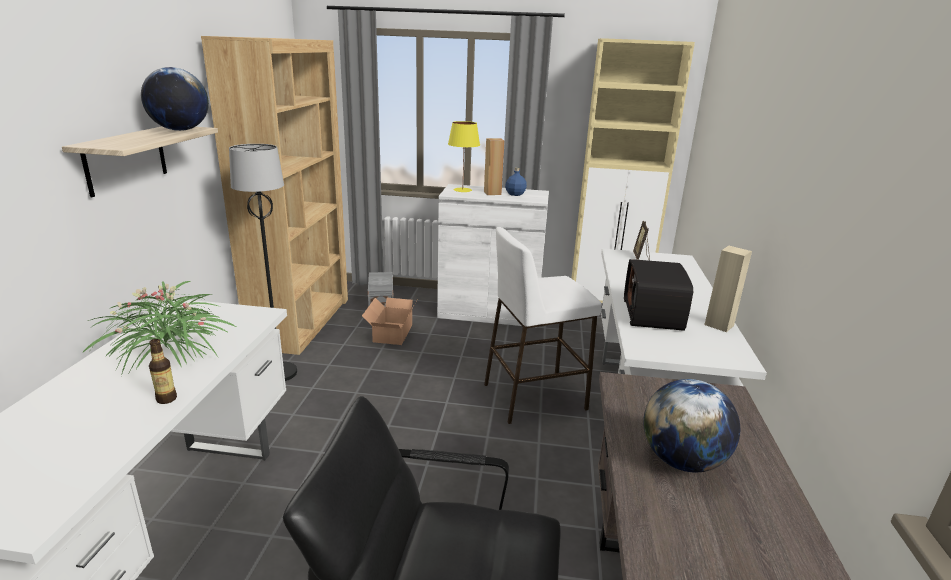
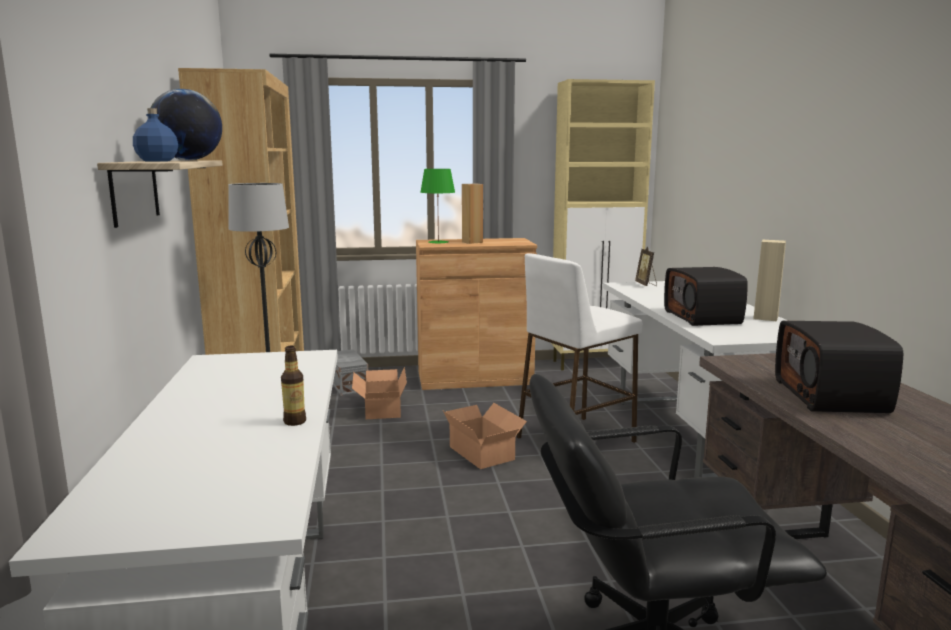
camera: 15 degrees left, 10 degrees down
potted plant [82,281,236,376] -> none
white cabinet [437,184,549,326] -> brown cabinet [416,238,537,390]
yellow table lamp [448,121,480,192] -> green table lamp [420,169,455,244]
blue bottle [505,168,527,196] -> blue bottle moved to [133,108,178,162]
globe [643,379,740,472] -> radio [775,321,903,413]
none -> cardboard box [443,403,527,469]

